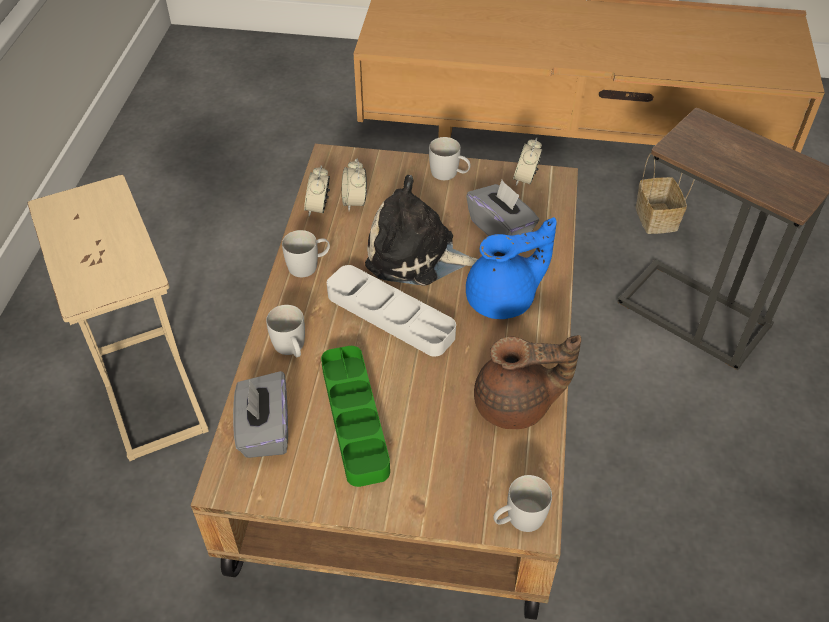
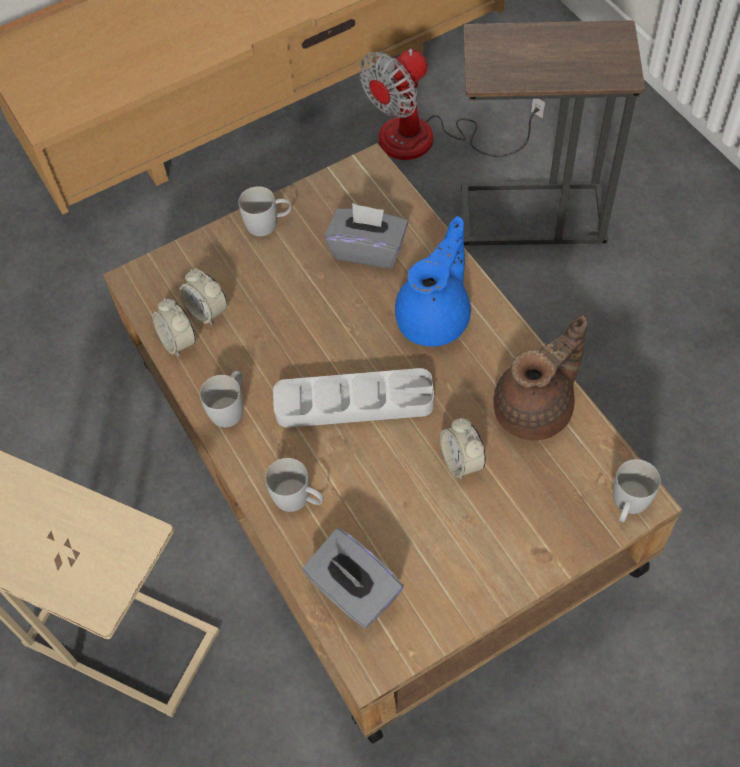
camera: 35 degrees left, 10 degrees up
green tray [321,346,390,487] -> none
plush toy [365,175,478,286] -> none
alarm clock [513,138,543,186] -> alarm clock moved to [440,418,486,480]
basket [636,153,695,234] -> fan [359,49,545,160]

